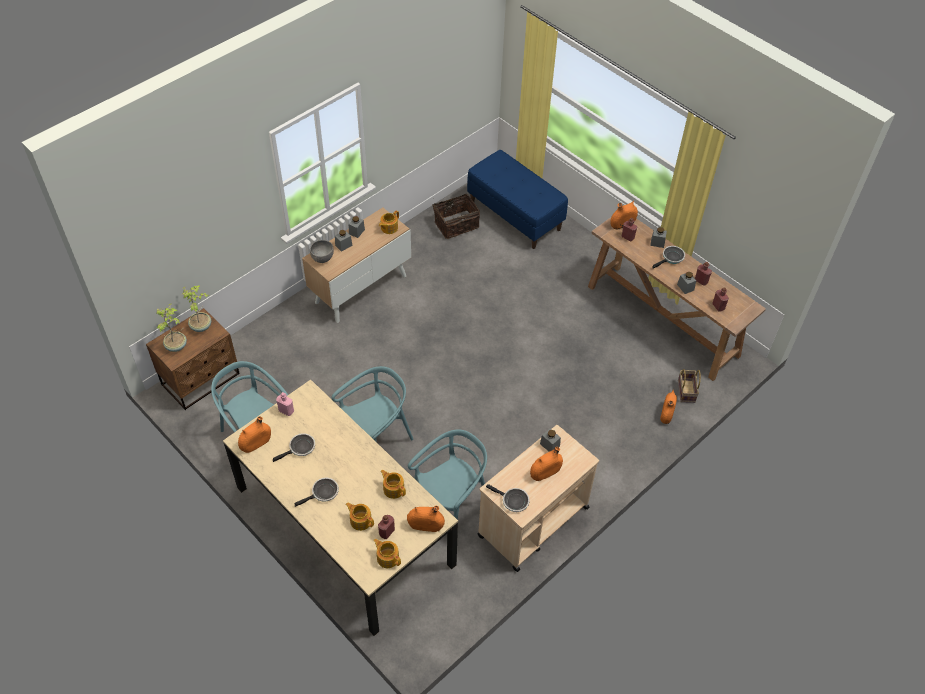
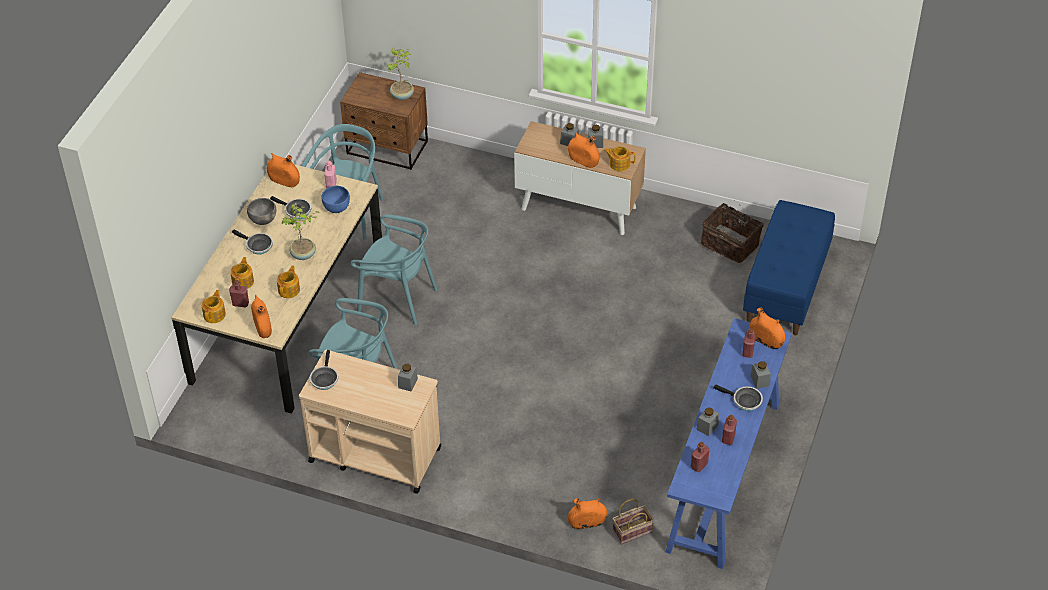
camera: 65 degrees right, 5 degrees down
potted plant [156,304,187,352] -> potted plant moved to [281,203,320,260]
grey bowl [310,240,334,263] -> grey bowl moved to [247,198,276,225]
orange vase [530,447,563,481] -> orange vase moved to [568,132,600,168]
brown console table [588,217,766,381] -> blue console table [666,318,792,569]
none -> blue bowl [321,186,350,213]

